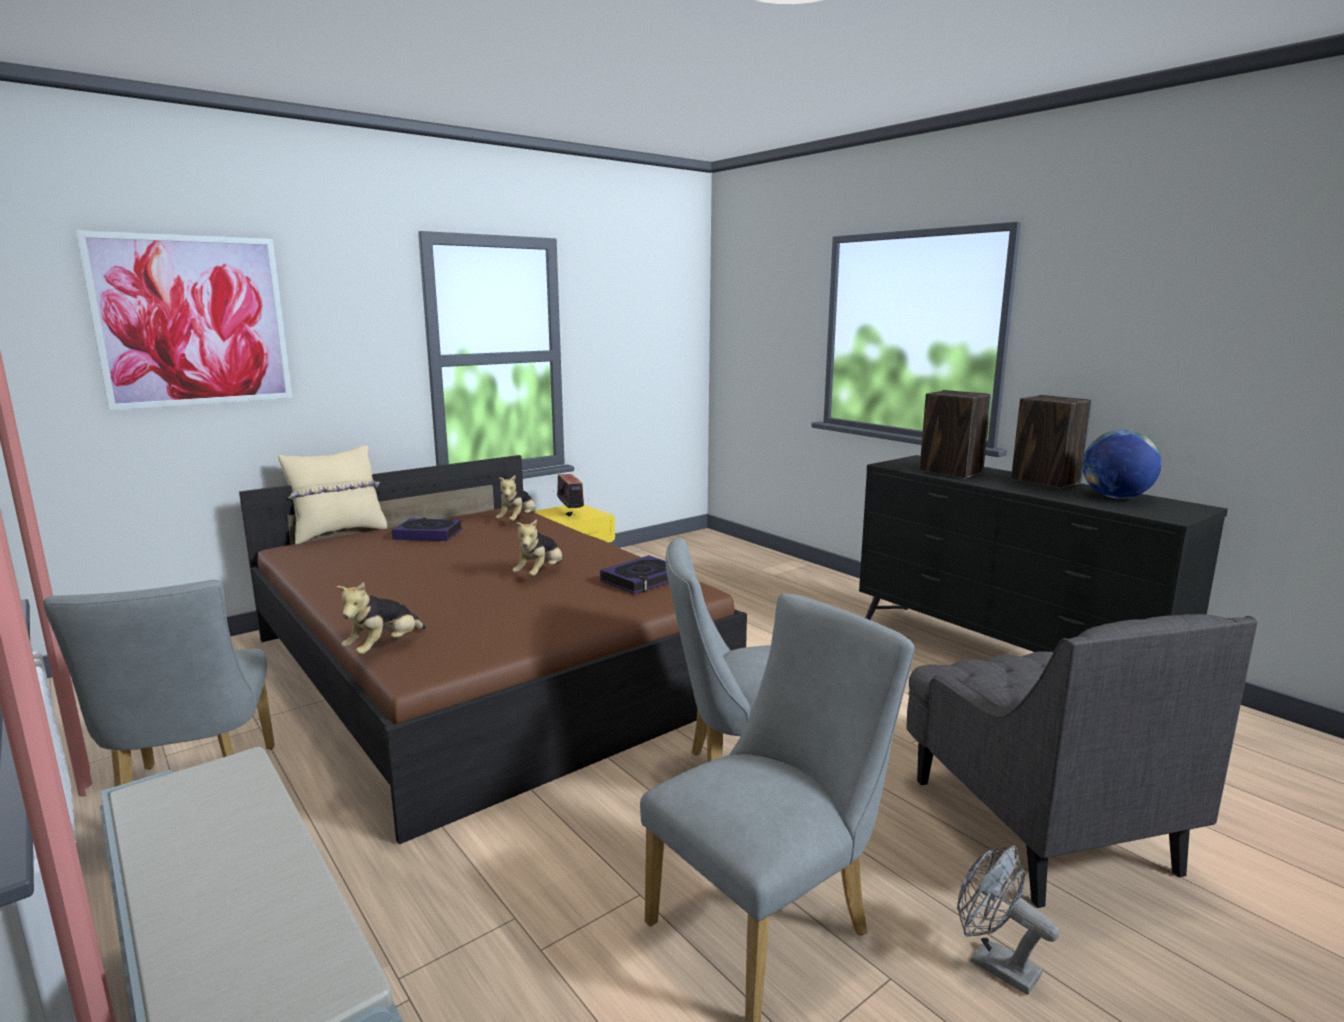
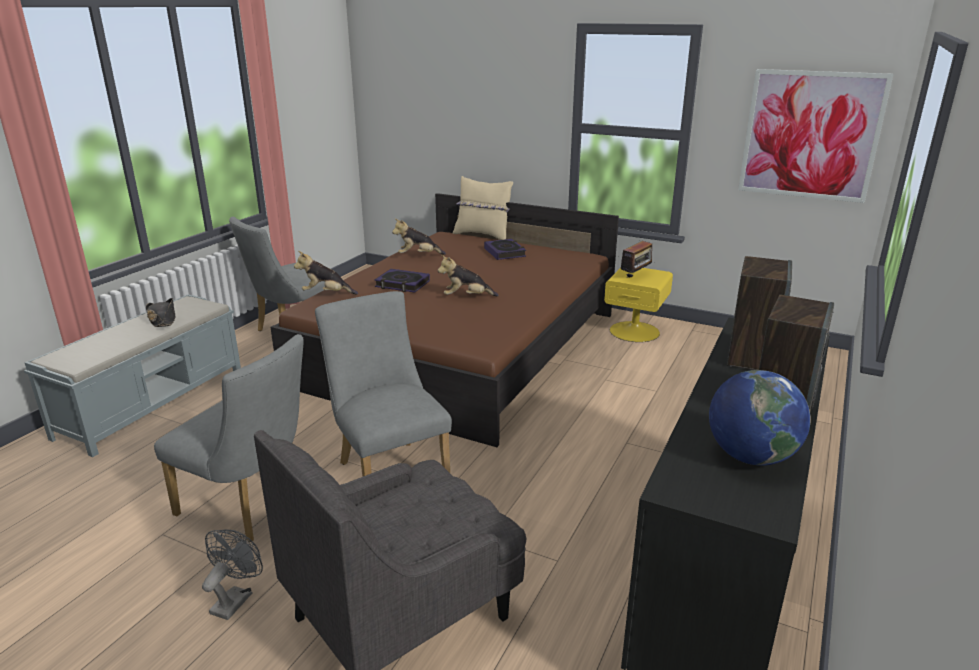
camera: 65 degrees right, 10 degrees up
picture [76,230,292,411] -> picture moved to [738,69,894,203]
plush toy [496,475,535,521] -> plush toy moved to [392,219,446,255]
book [600,555,669,594] -> book moved to [375,269,430,292]
none -> black hat [146,298,175,327]

